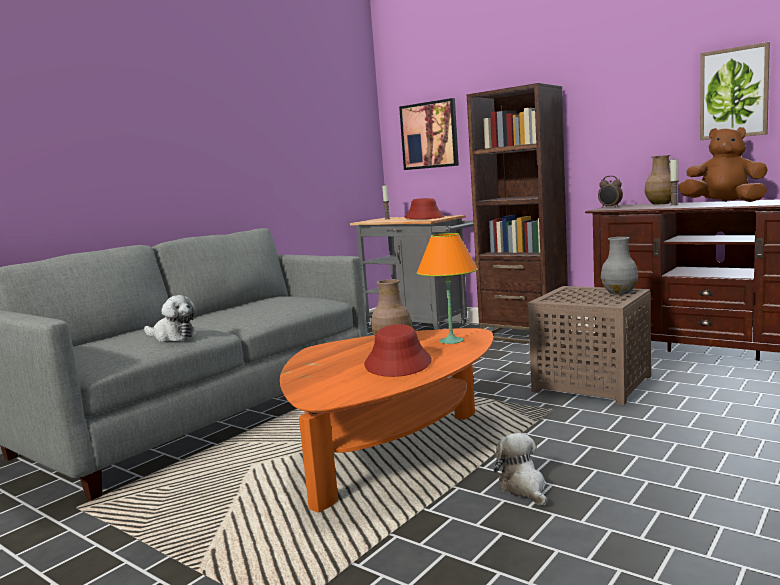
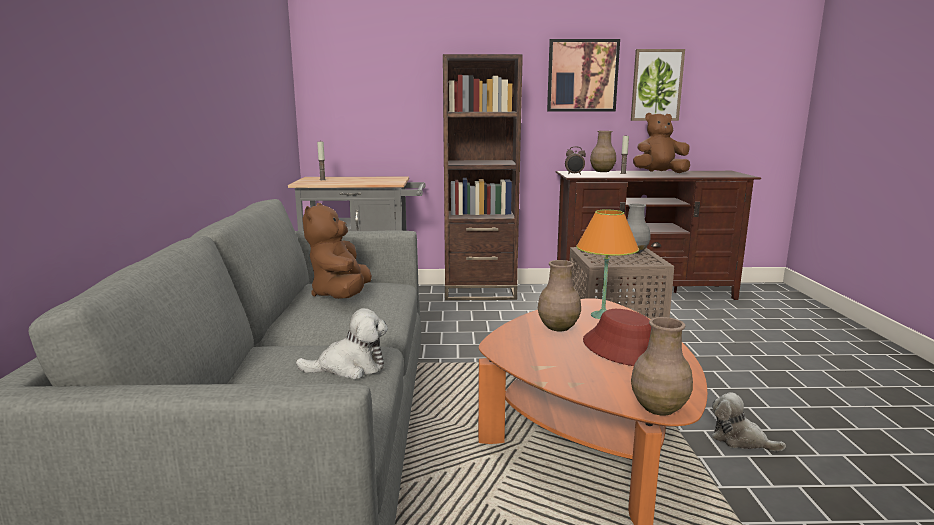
camera: 40 degrees left, 5 degrees up
picture [399,98,459,170] -> picture moved to [547,39,620,111]
red hat [405,198,444,219] -> none
none -> brown plush toy [302,203,372,299]
none -> brown vase [631,317,693,416]

